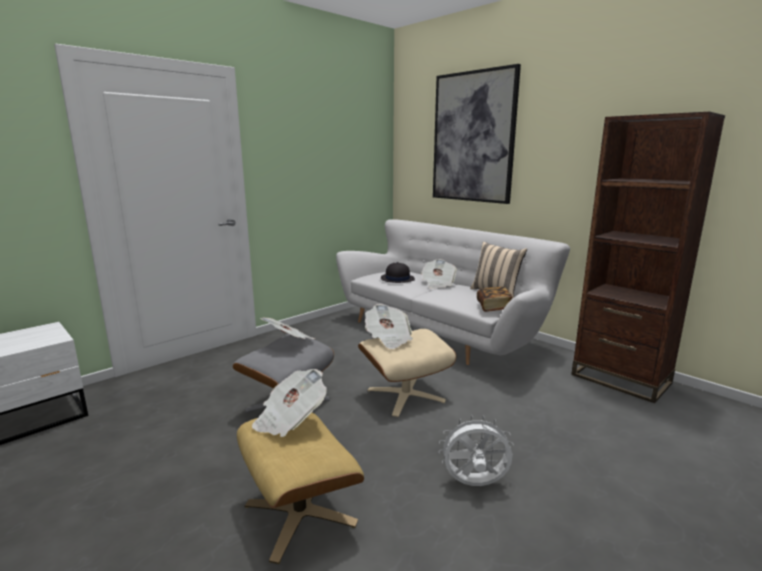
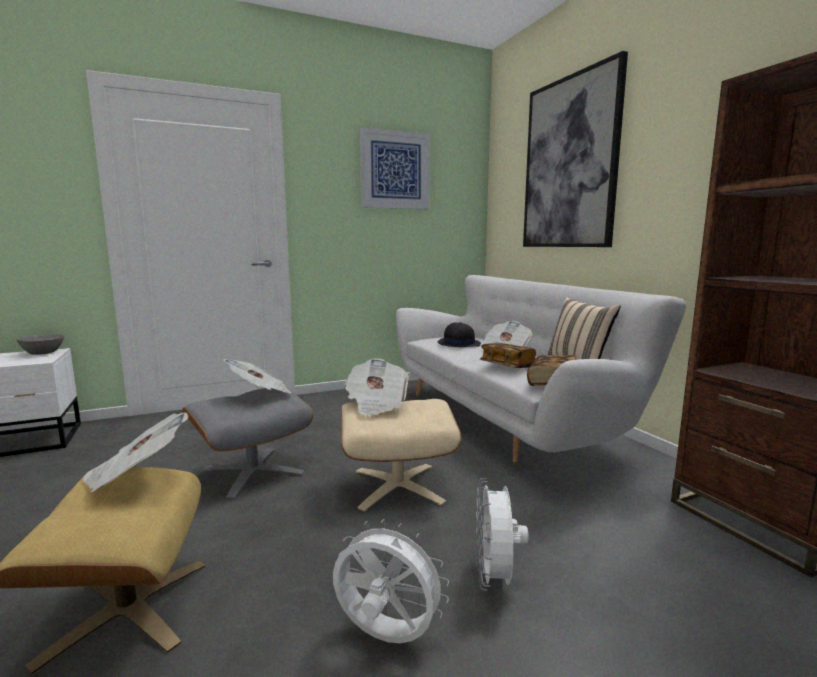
camera: 20 degrees right, 5 degrees down
none -> grey bowl [16,334,64,355]
none -> picture [360,127,430,209]
none -> white fan [476,478,529,591]
none -> book [480,343,536,368]

